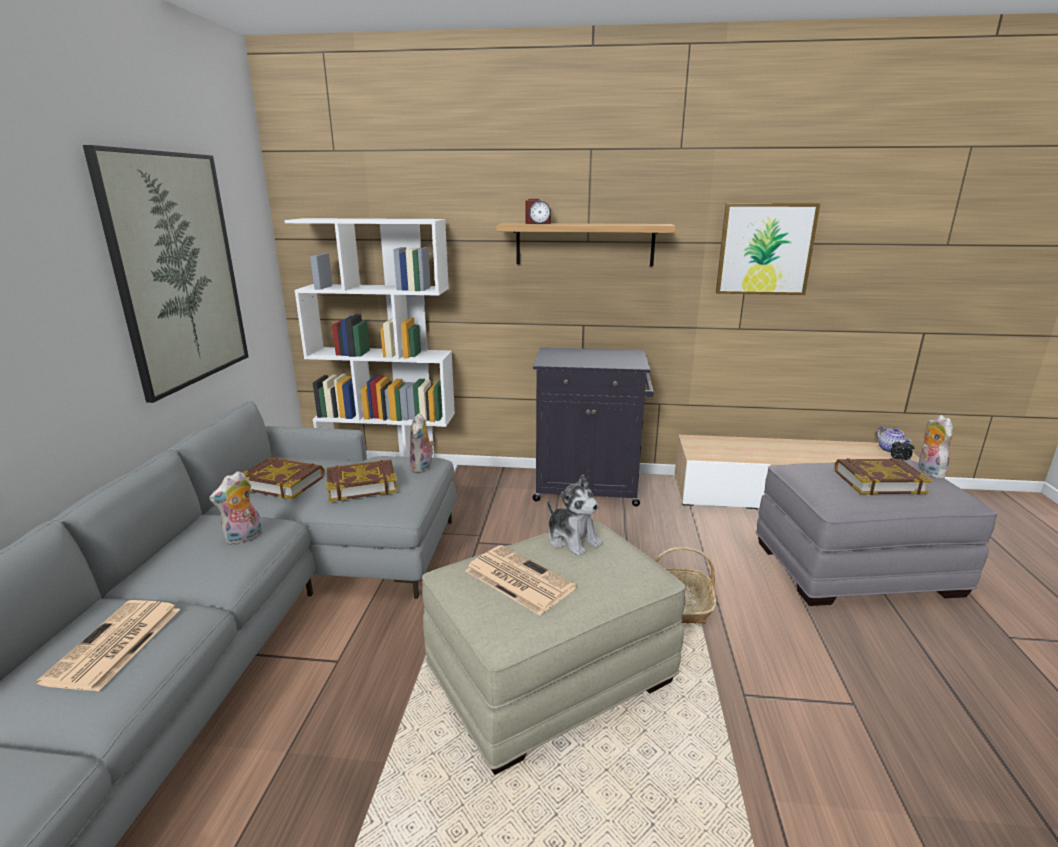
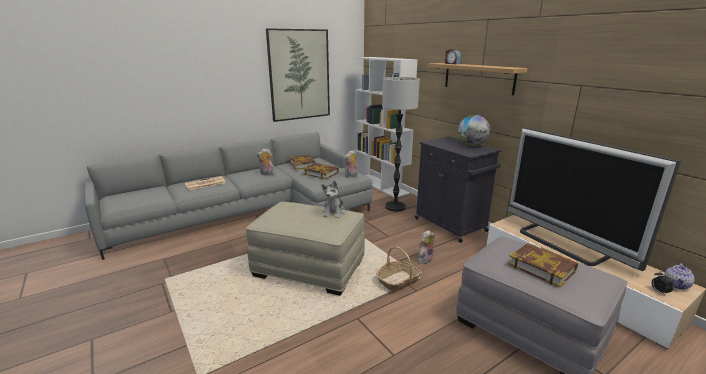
camera: 50 degrees right, 0 degrees up
newspaper [465,545,577,615] -> none
picture [716,203,820,295] -> none
plush toy [918,415,953,479] -> plush toy moved to [418,230,435,264]
none -> floor lamp [382,77,420,212]
none -> globe [458,115,490,146]
none -> television [507,127,681,271]

